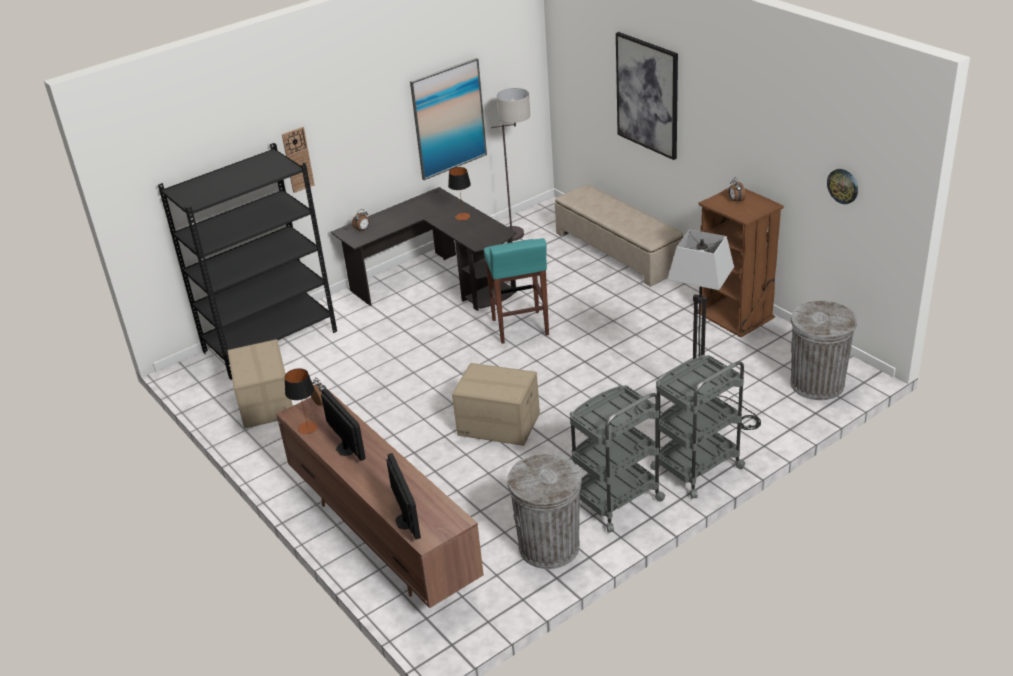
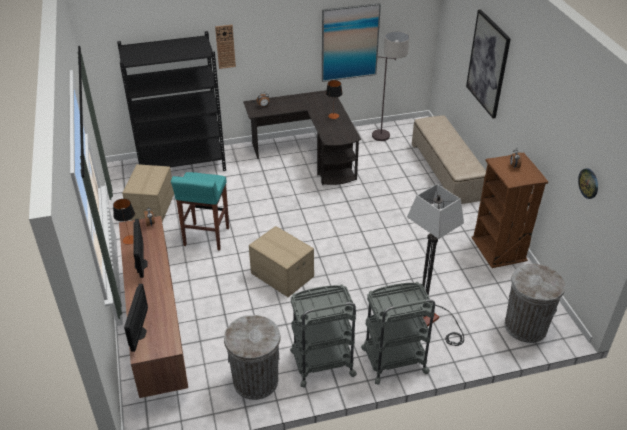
camera: 20 degrees right, 5 degrees up
turquoise stool [484,238,549,344] -> turquoise stool moved to [171,172,229,250]

